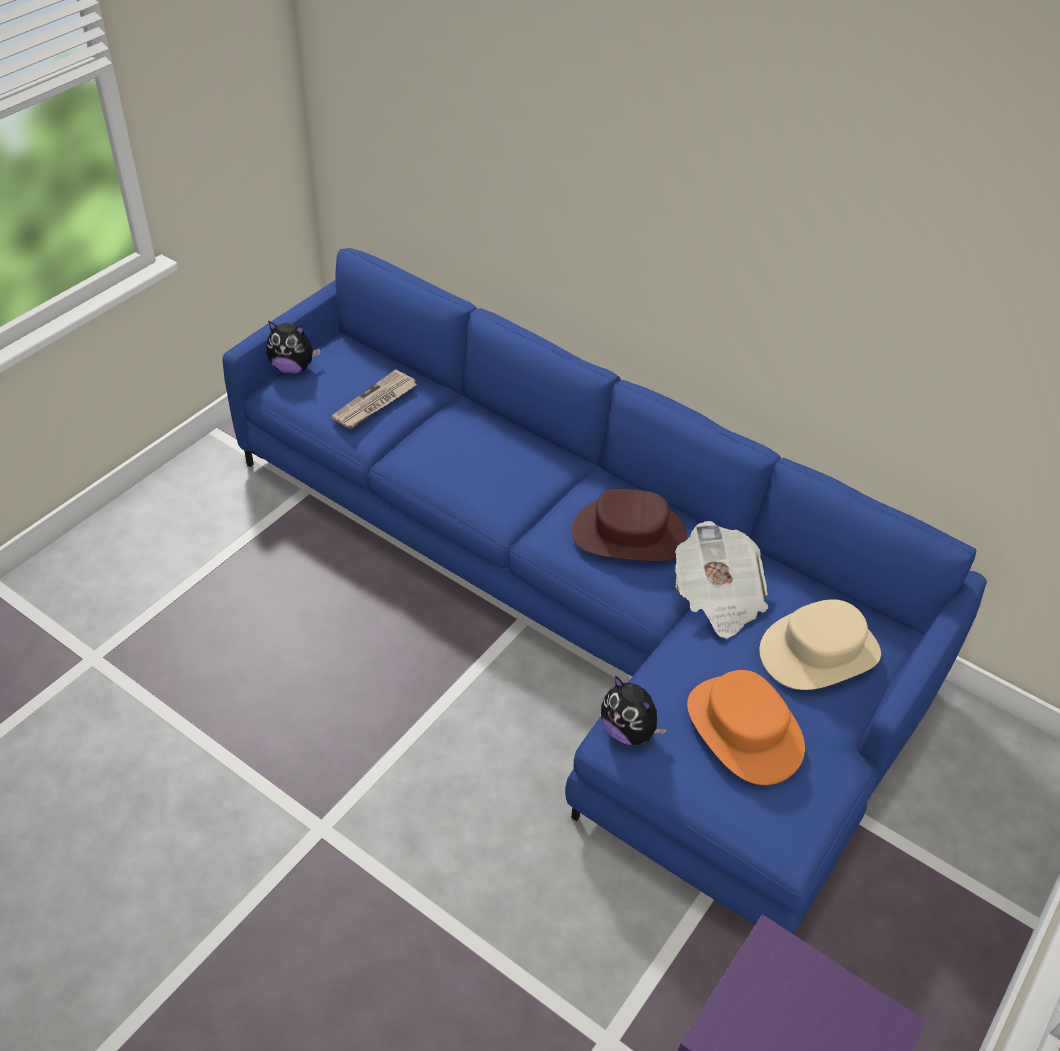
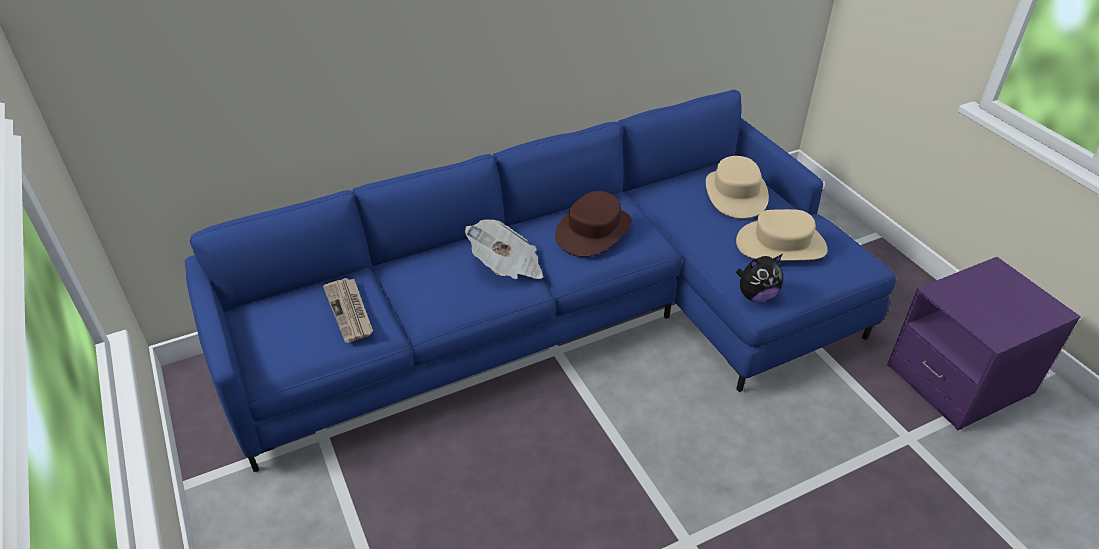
camera: 60 degrees left, 5 degrees down
plush toy [266,321,320,373] -> none
newspaper [675,521,768,639] -> newspaper moved to [465,219,543,279]
orange hat [687,670,805,785] -> beige hat [736,209,828,261]

